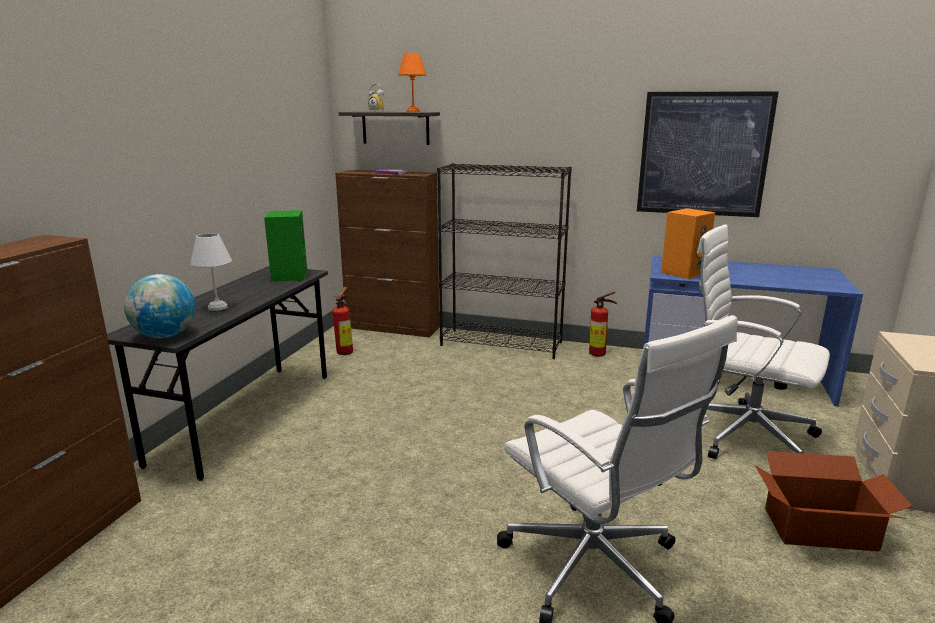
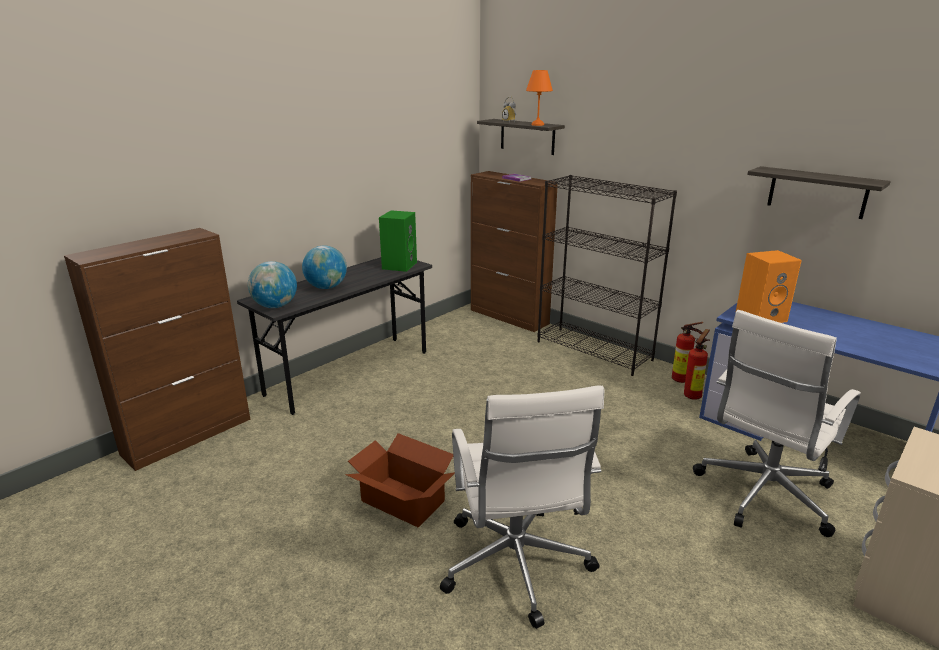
camera: 25 degrees right, 5 degrees up
white table lamp [190,233,232,311] -> globe [302,245,347,289]
fire extinguisher [332,287,353,355] -> fire extinguisher moved to [684,329,710,400]
picture [637,91,779,217] -> shelf [747,166,891,219]
white office chair [697,224,830,459] -> white office chair turned 105 degrees counterclockwise [693,310,861,537]
cardboard box [755,451,912,552] -> cardboard box moved to [345,433,455,527]

